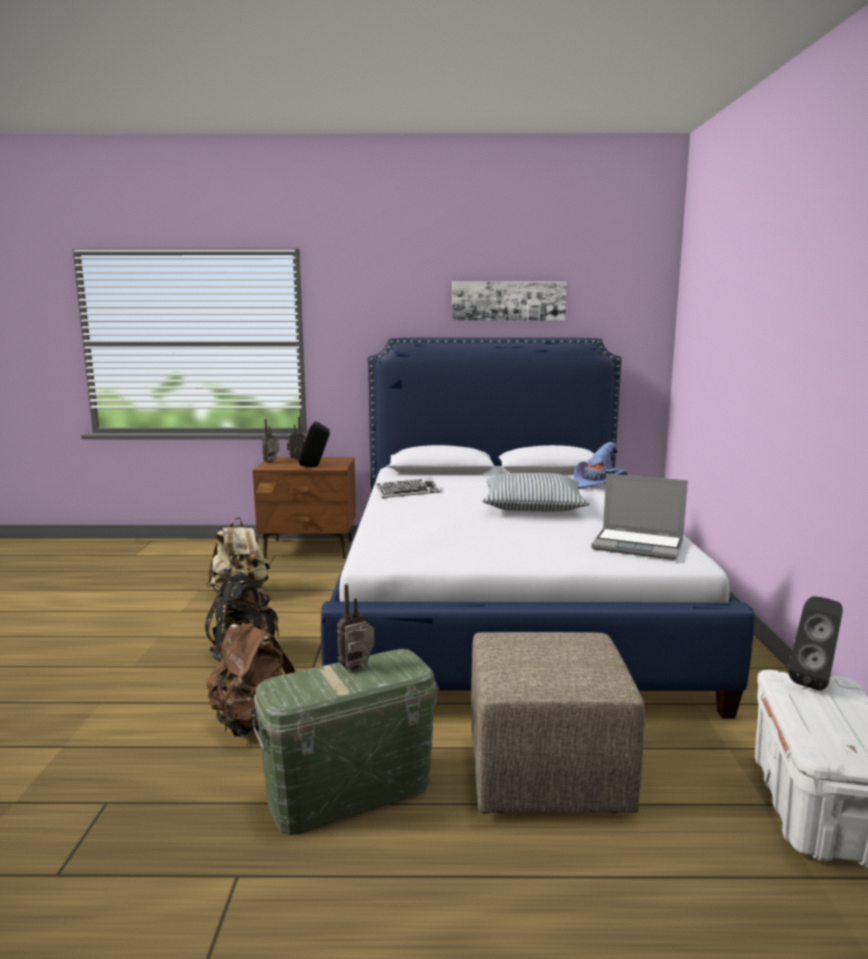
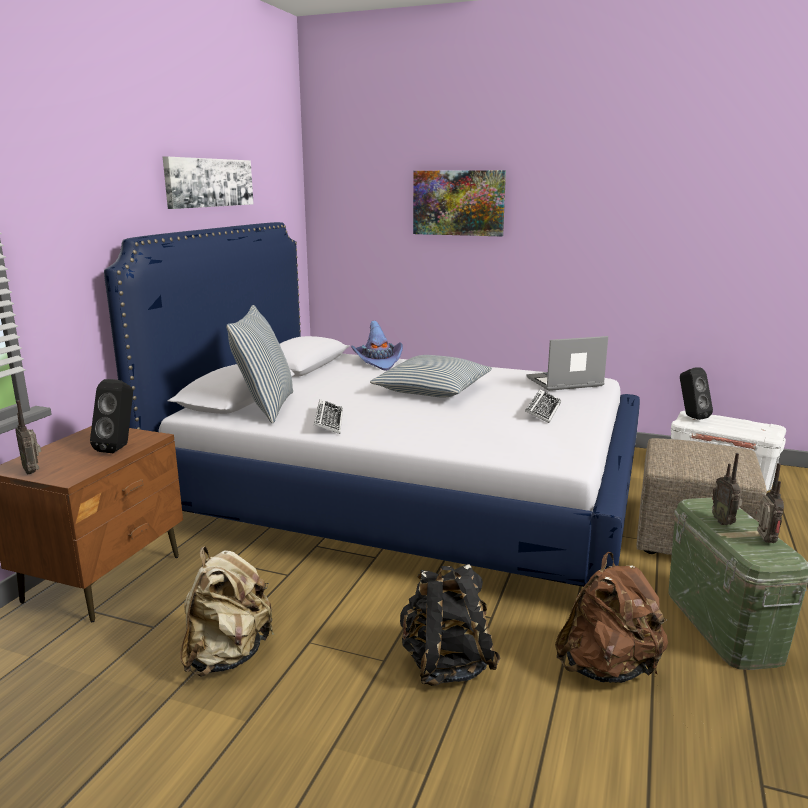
camera: 70 degrees left, 5 degrees up
radio [287,416,305,460] -> radio moved to [755,463,784,543]
laptop [591,473,688,560] -> laptop turned 150 degrees counterclockwise [526,336,608,391]
none -> pillow [226,305,293,424]
none -> picture [413,170,506,236]
none -> keyboard [525,390,561,423]

